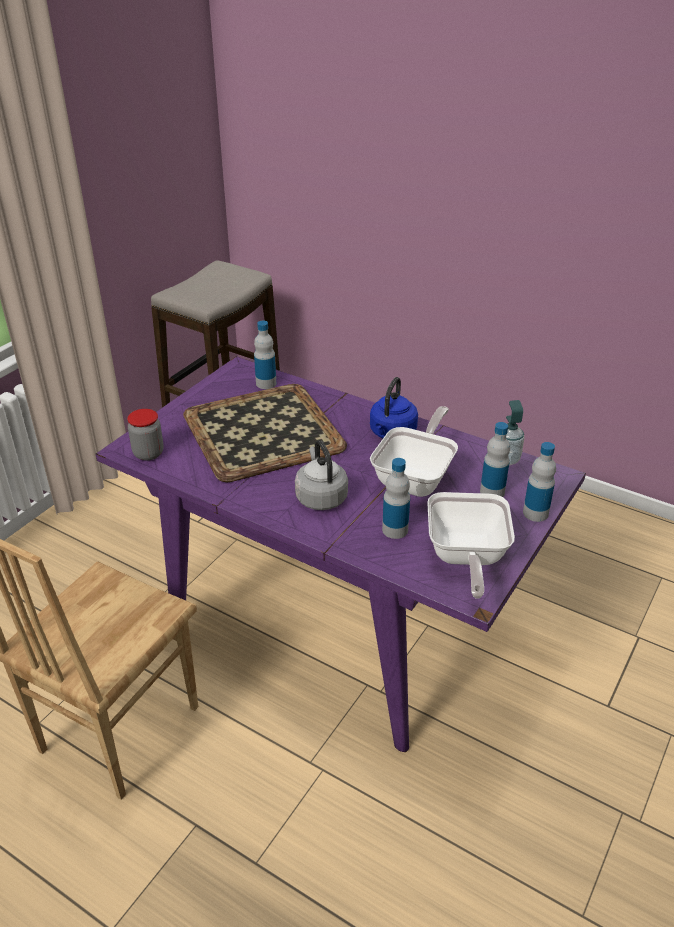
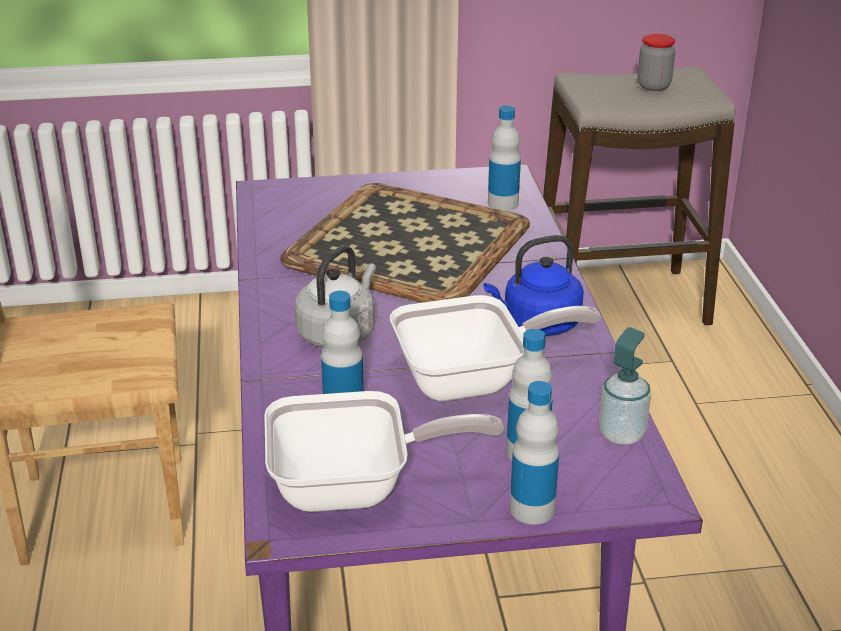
camera: 50 degrees right, 5 degrees down
jar [127,409,164,461] -> jar moved to [637,34,675,91]
frying pan [427,492,515,599] -> frying pan turned 150 degrees counterclockwise [264,391,504,512]

